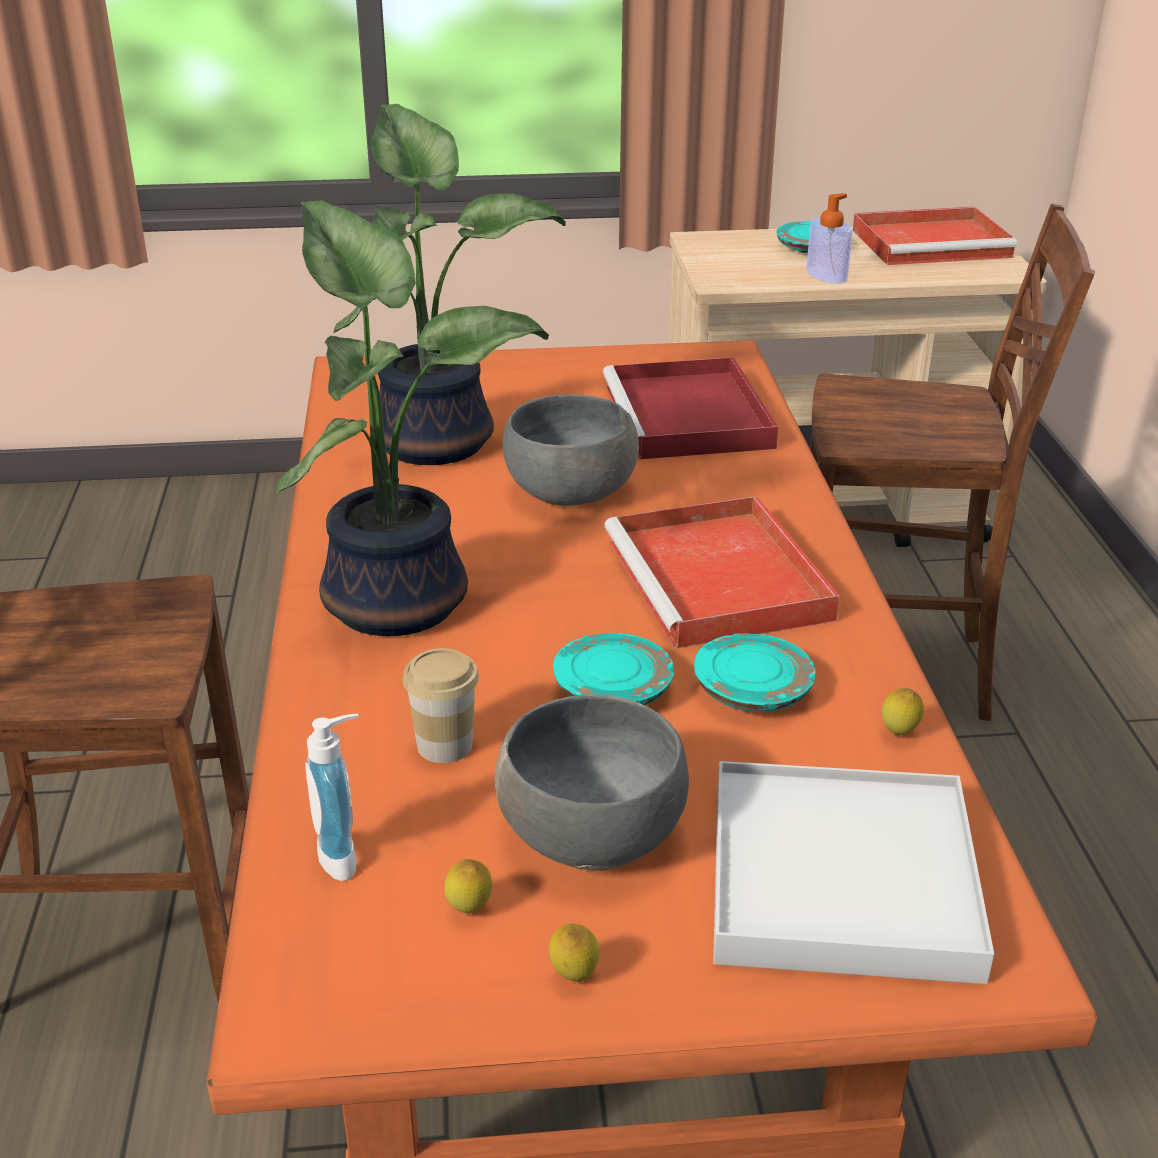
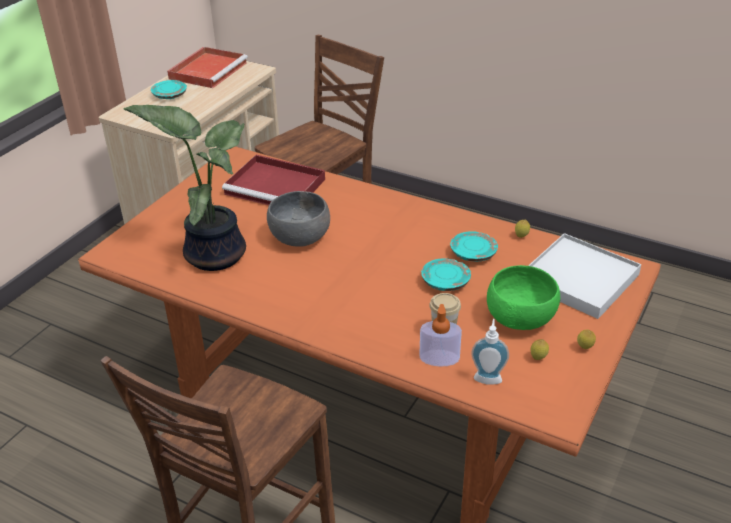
camera: 55 degrees left, 5 degrees up
potted plant [277,200,549,636] -> none
grey bowl [495,694,689,871] -> green bowl [487,265,560,330]
red tray [604,496,840,649] -> none
soap dispenser [806,193,853,284] -> soap dispenser moved to [419,304,462,367]

